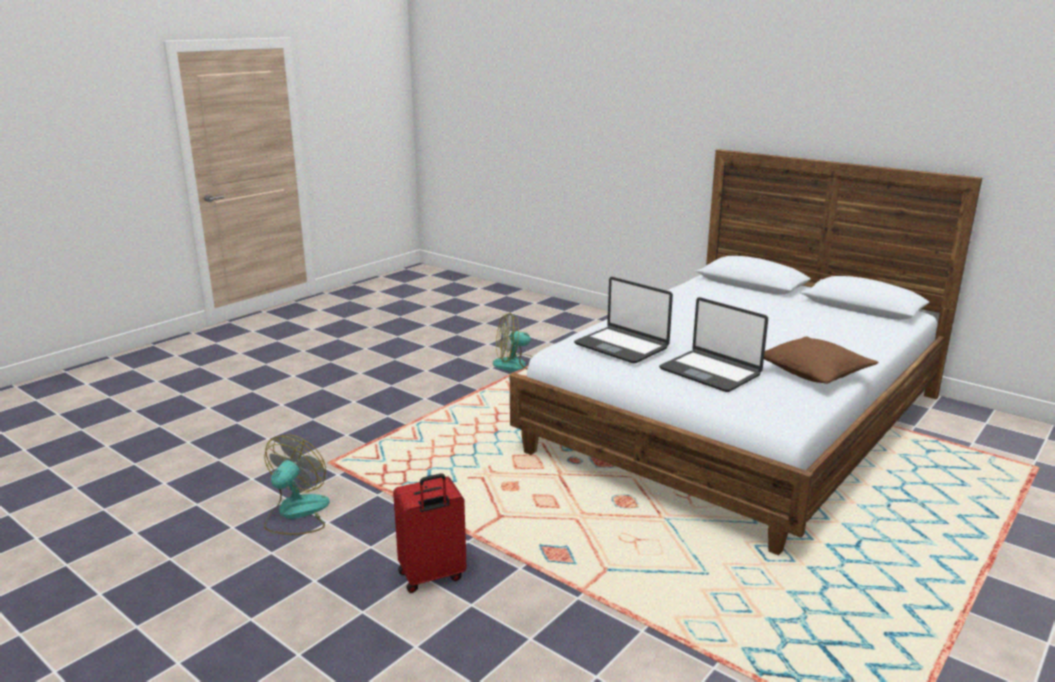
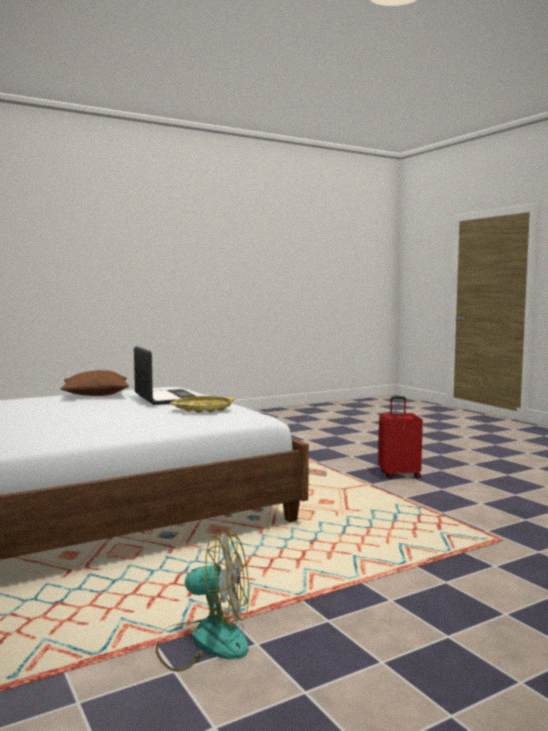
camera: 160 degrees left, 15 degrees down
fan [264,435,330,535] -> none
laptop [574,277,673,363] -> yellow tray [170,396,235,413]

